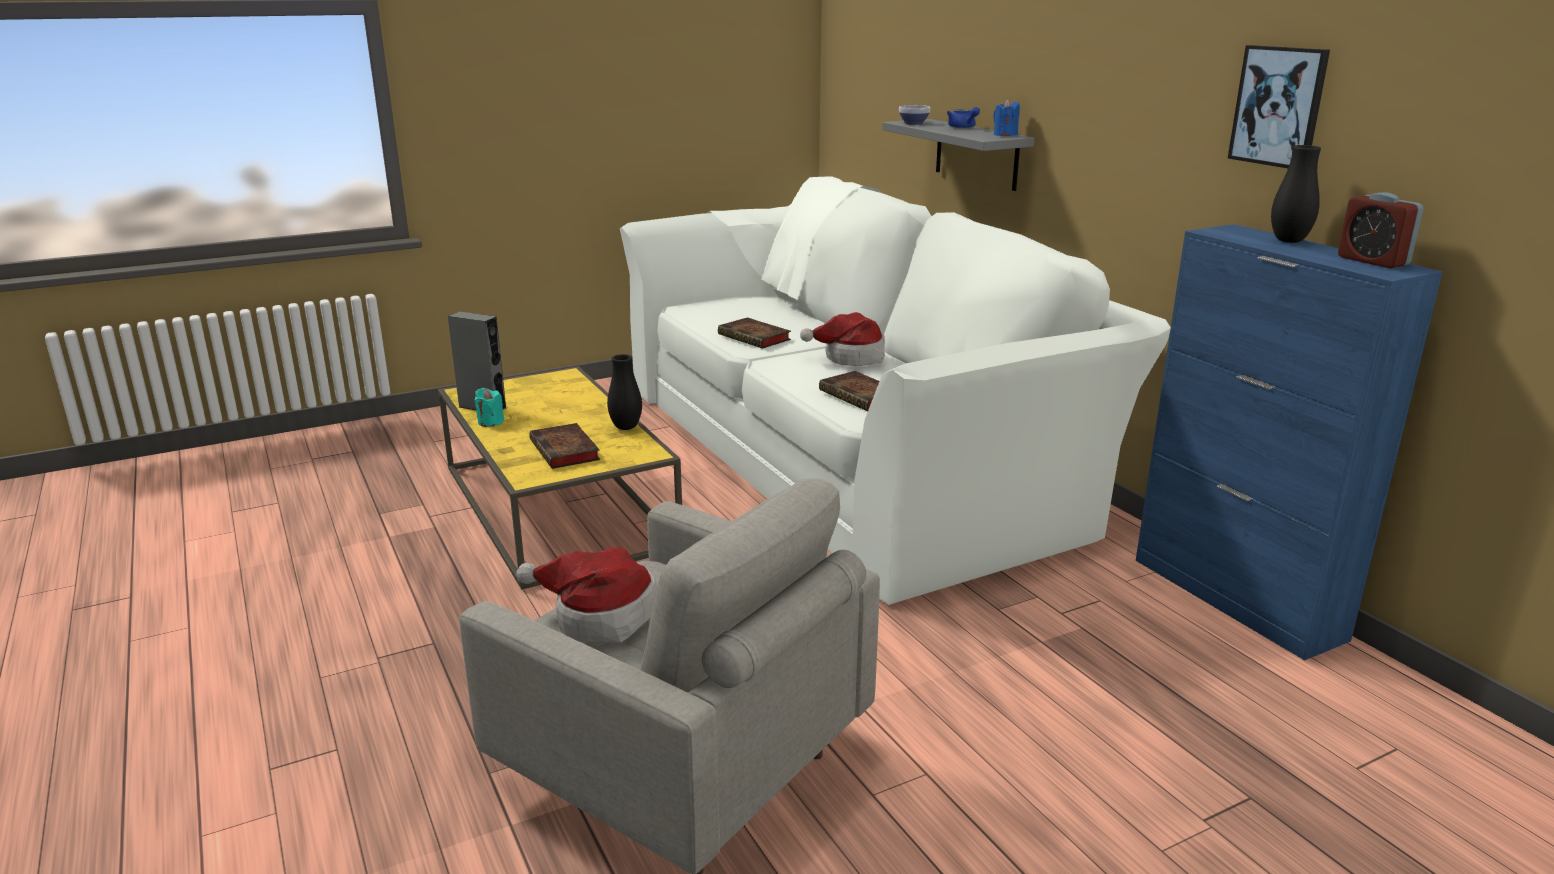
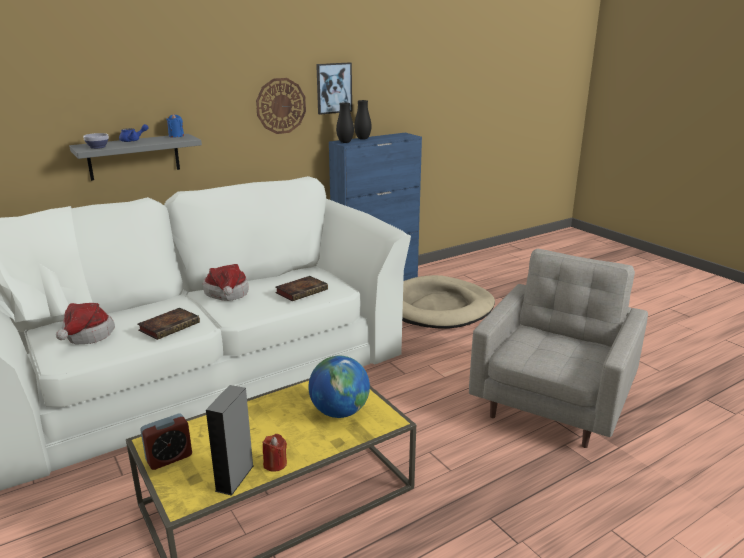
camera: 95 degrees left, 0 degrees up
turquoise candle [474,388,504,427] -> red candle [263,434,287,472]
hat [516,547,657,643] -> hat moved to [56,303,115,344]
book [529,423,600,469] -> globe [308,356,370,418]
black vase [607,354,642,430] -> black vase moved to [336,102,354,143]
alarm clock [1338,192,1424,268] -> alarm clock moved to [140,414,192,470]
none -> wall clock [256,78,306,134]
none -> beige dog bed [402,275,495,329]

